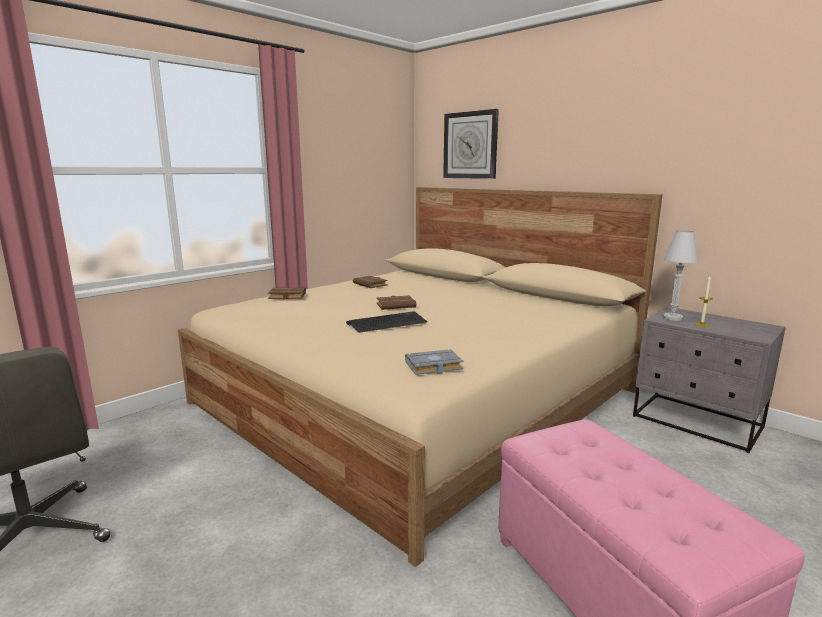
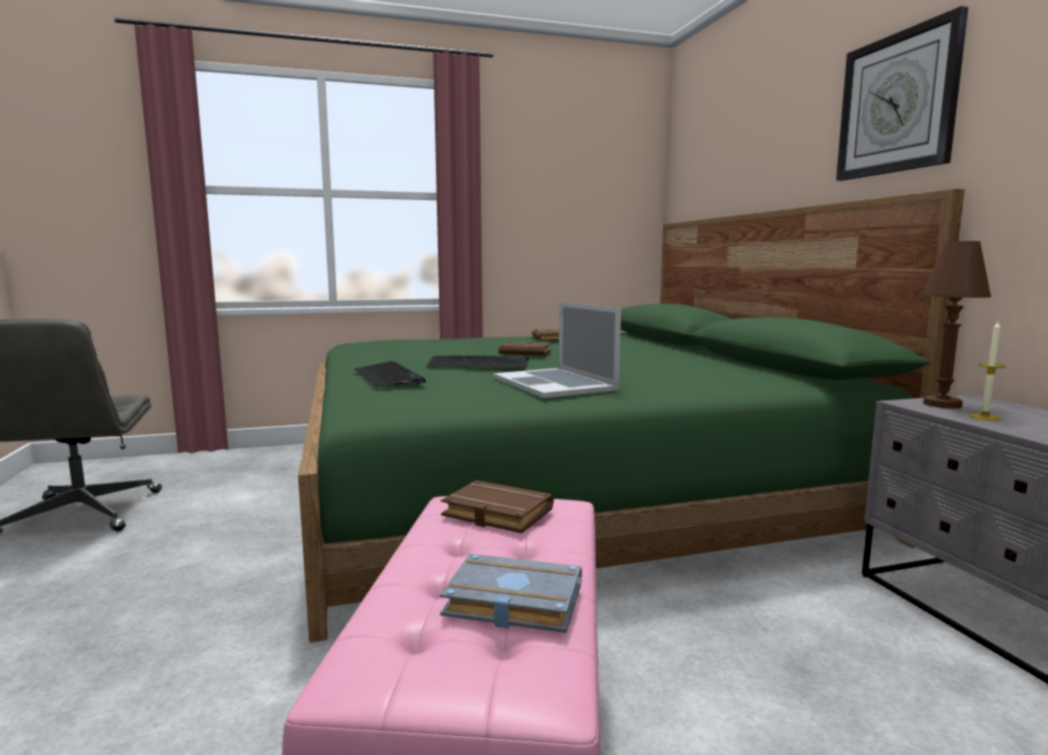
camera: 30 degrees right, 5 degrees down
beige bed [178,187,663,567] -> green bed [298,189,965,643]
brown book [268,287,306,300] -> brown book moved to [441,480,554,533]
grey book [405,349,464,375] -> grey book moved to [440,554,582,633]
wall clock [443,109,499,179] -> wall clock moved to [836,6,968,181]
white table lamp [663,230,699,321] -> brown table lamp [922,241,991,409]
none -> keyboard [355,361,426,388]
none -> laptop [493,302,621,398]

